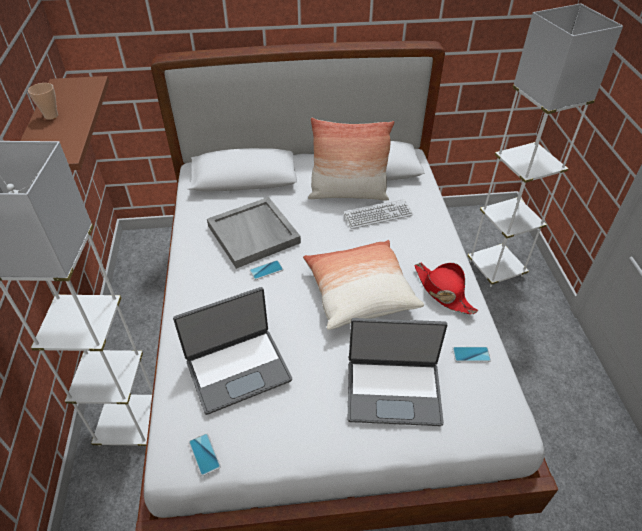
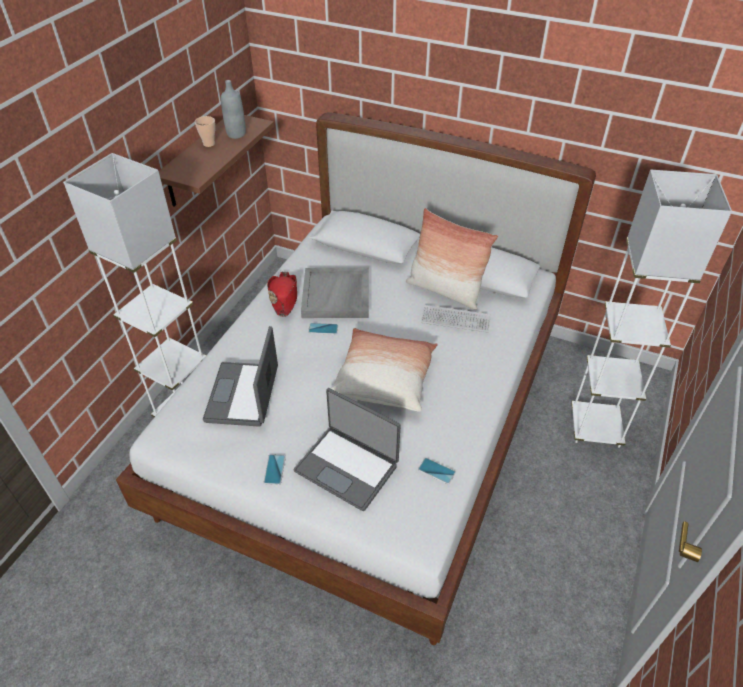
camera: 30 degrees right, 0 degrees up
laptop [173,287,292,415] -> laptop turned 90 degrees clockwise [203,326,278,427]
phone [189,433,221,476] -> phone moved to [264,454,286,485]
red hat [415,263,478,314] -> red hat moved to [267,271,297,317]
none -> grey bottle [221,80,246,139]

